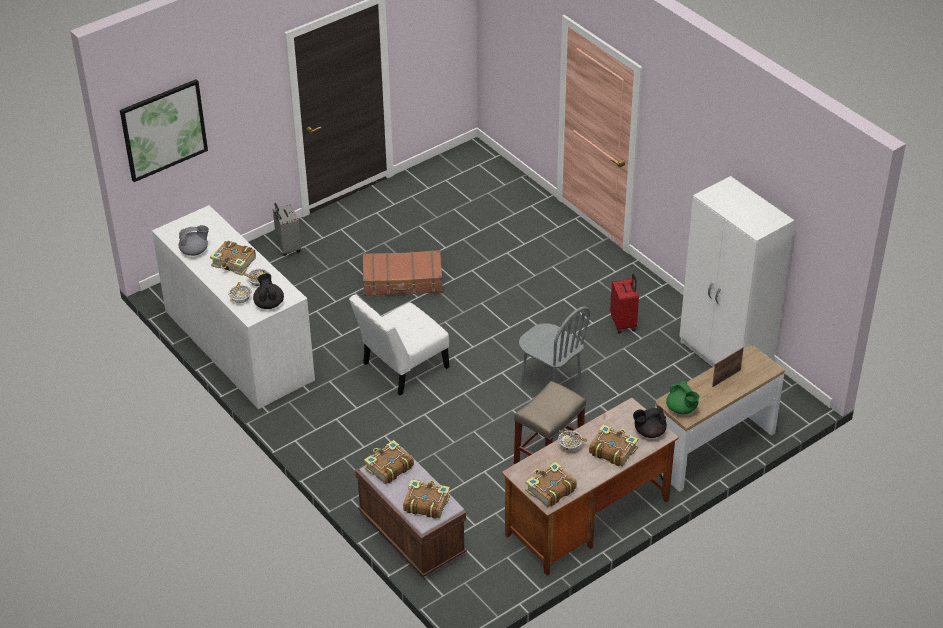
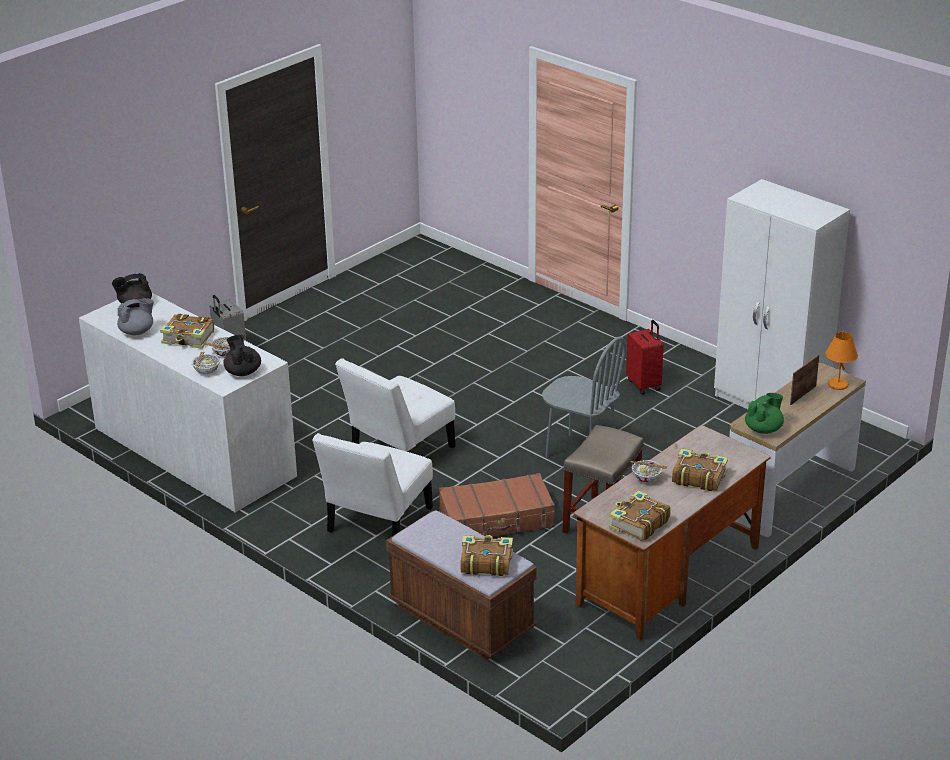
camera: 10 degrees left, 10 degrees down
picture [120,79,208,182] -> none
brown suitcase [363,250,443,296] -> brown suitcase moved to [439,473,555,536]
book [364,440,414,484] -> none
black teapot [633,406,667,438] -> black teapot moved to [112,273,152,308]
green teapot [666,381,699,414] -> green teapot turned 90 degrees counterclockwise [745,393,784,434]
none -> white chair [312,433,433,536]
none -> orange table lamp [825,332,858,390]

